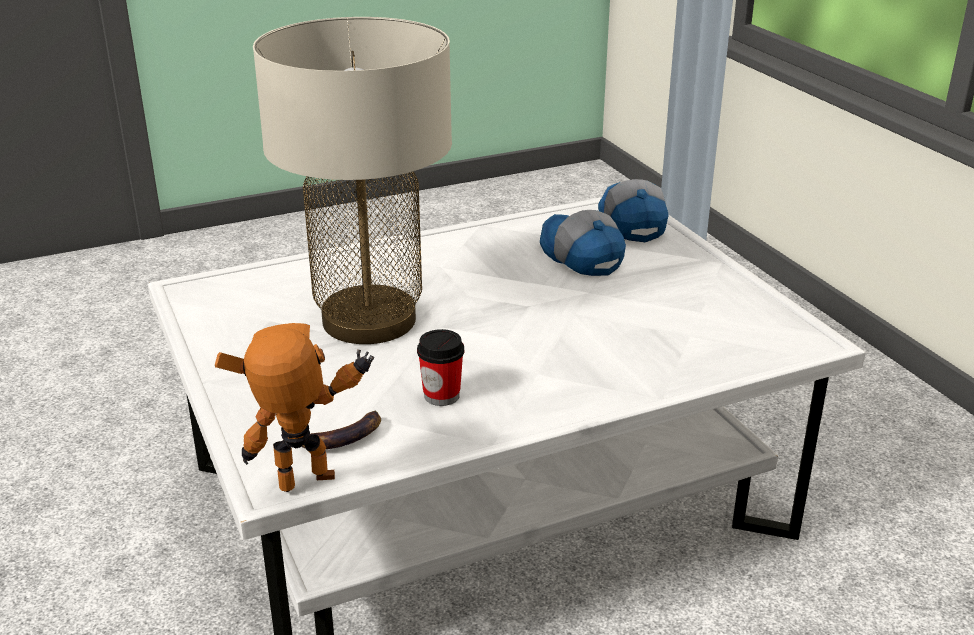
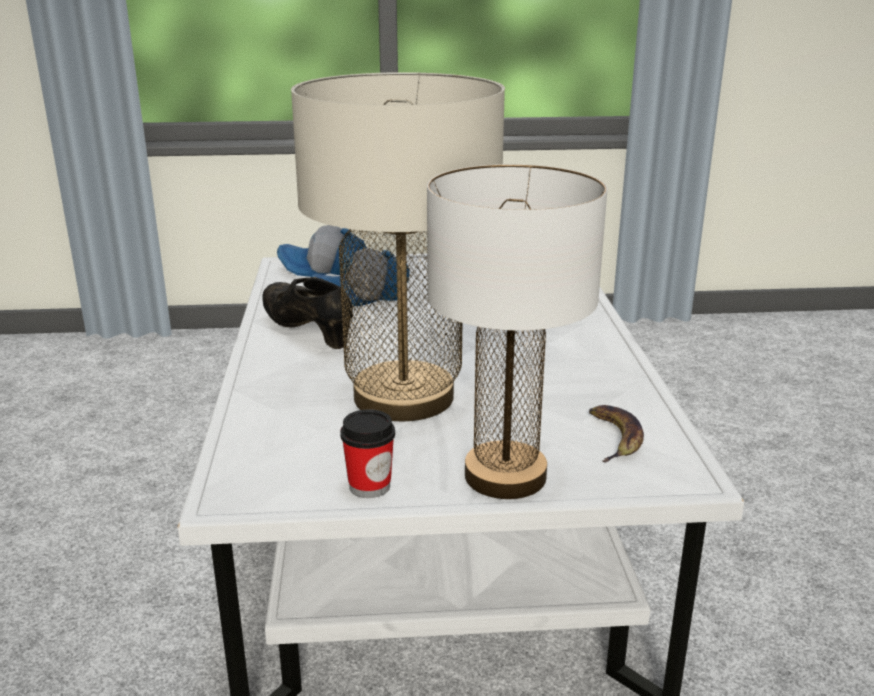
camera: 70 degrees left, 5 degrees down
toy robot [215,323,375,492] -> none
cup [417,329,464,406] -> cup moved to [340,409,395,498]
none -> black shoe [262,277,353,349]
none -> table lamp [427,164,607,499]

